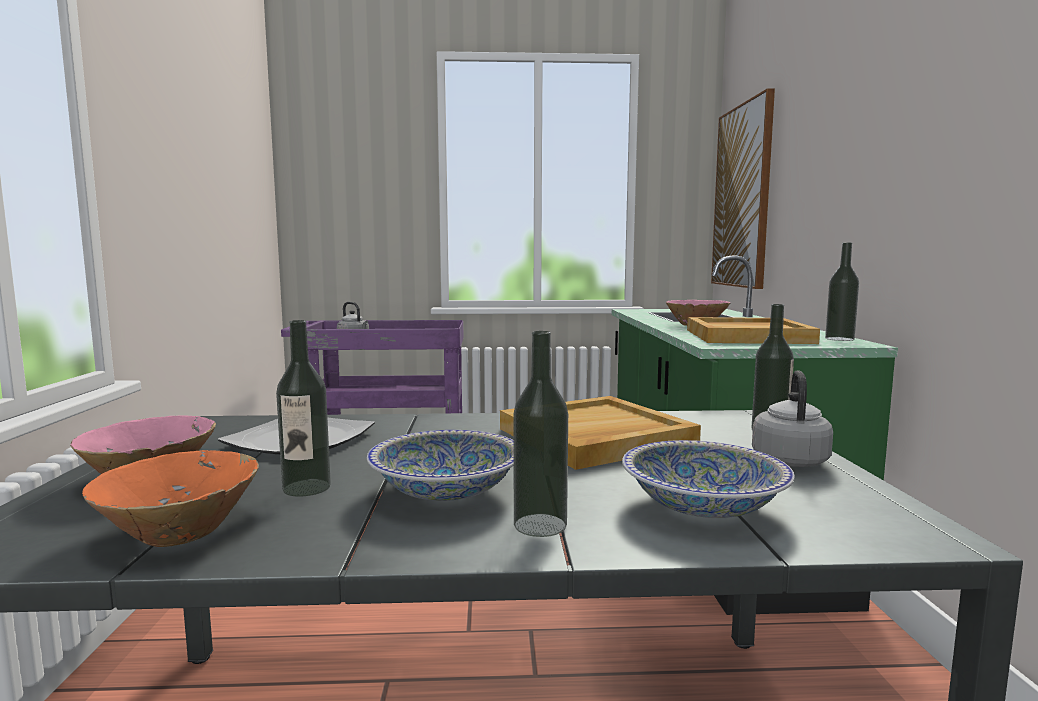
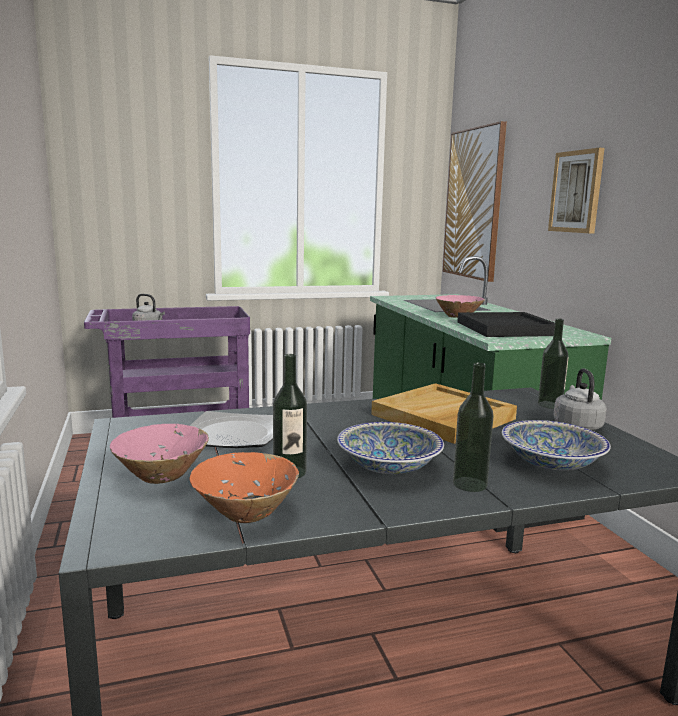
camera: 15 degrees left, 5 degrees up
beige tray [687,317,820,344] -> black tray [457,312,555,337]
bottle [825,242,859,341] -> none
none -> picture [548,148,605,233]

